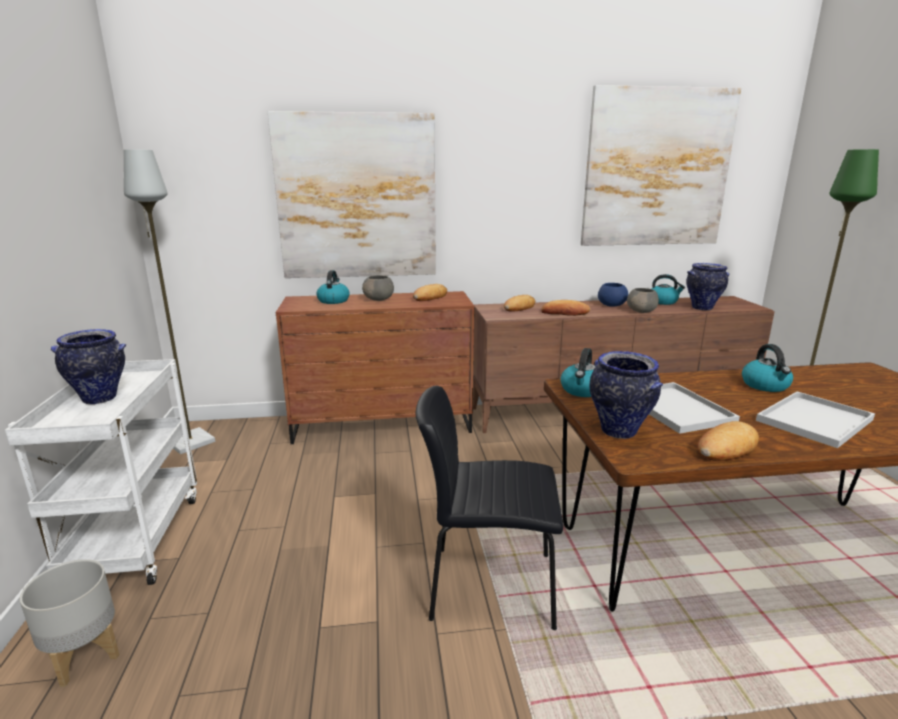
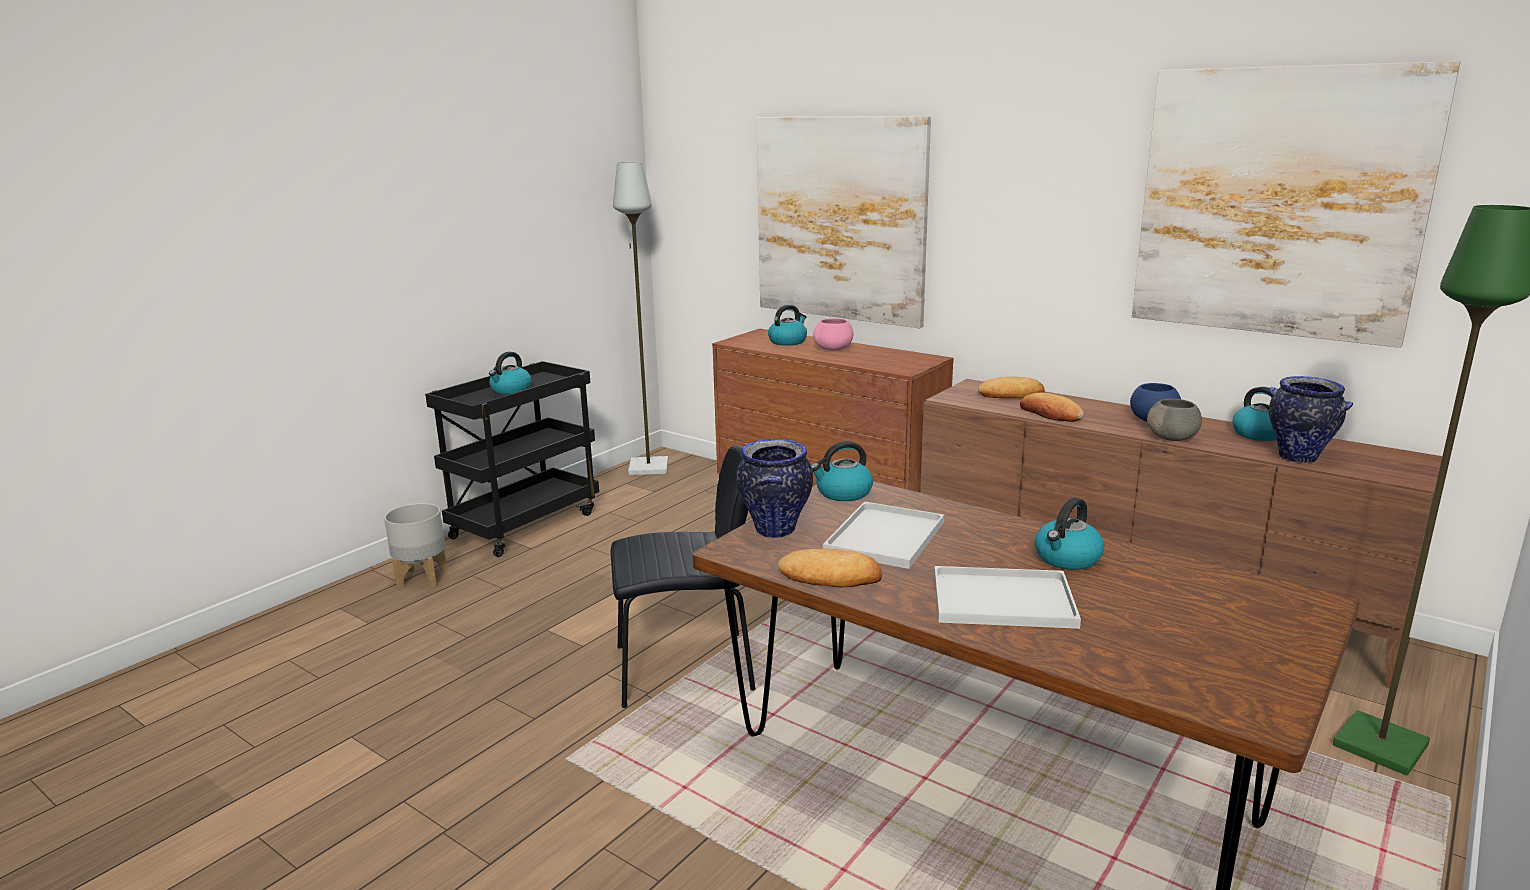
camera: 45 degrees right, 0 degrees up
white cart [5,359,197,585] -> black cart [425,361,599,557]
vase [51,329,126,404] -> kettle [489,352,531,394]
grey bowl [362,275,394,301] -> pink bowl [813,318,853,351]
bread [413,284,447,301] -> none
black chair [416,386,563,630] -> black chair turned 120 degrees clockwise [611,445,756,708]

